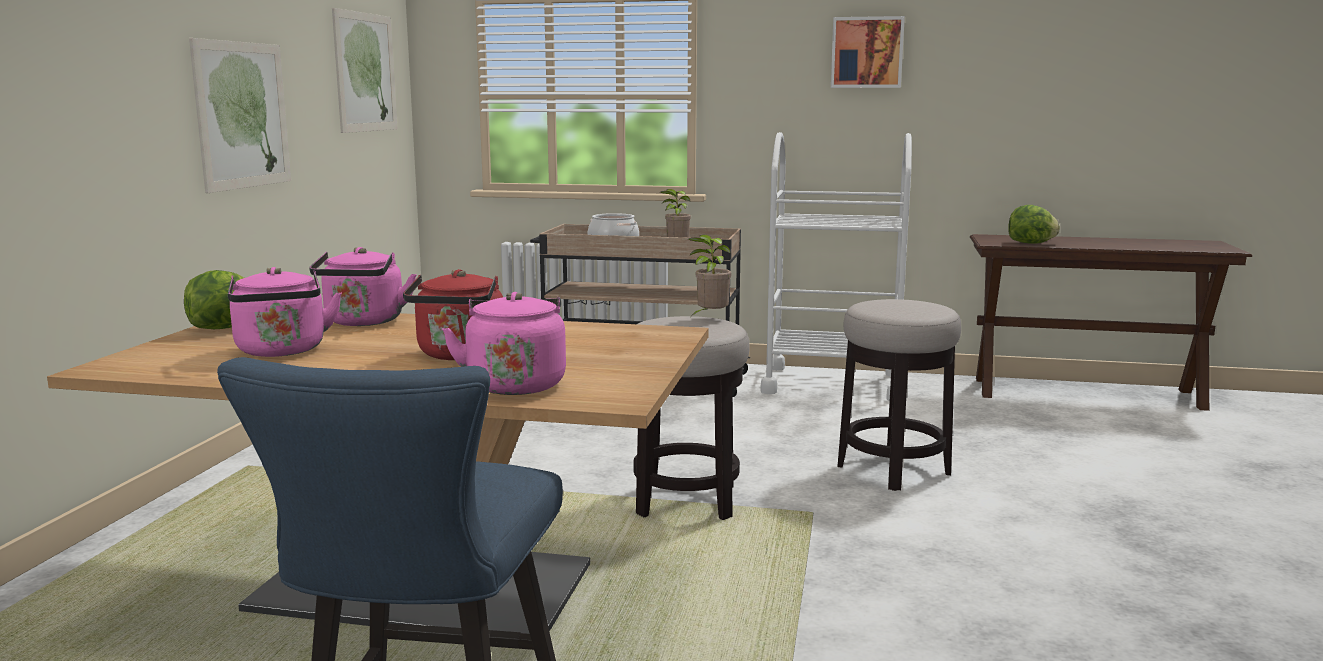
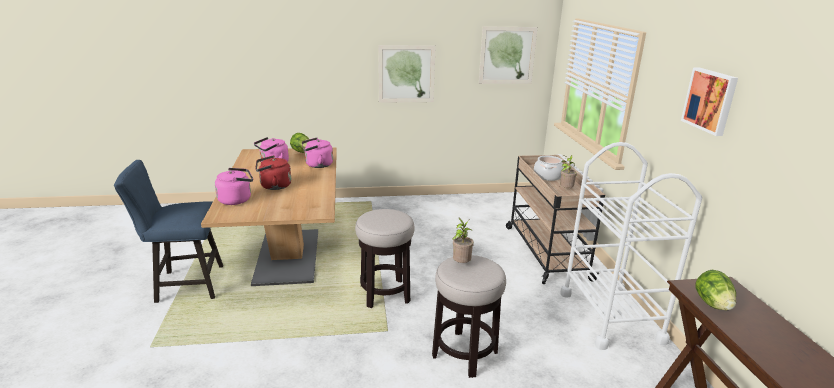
camera: 70 degrees right, 10 degrees up
potted plant [688,234,731,315] -> potted plant moved to [452,218,474,263]

